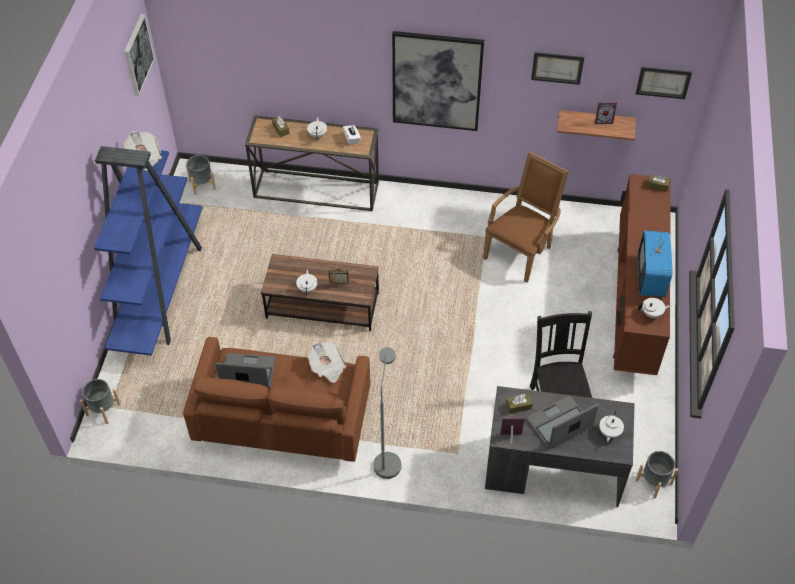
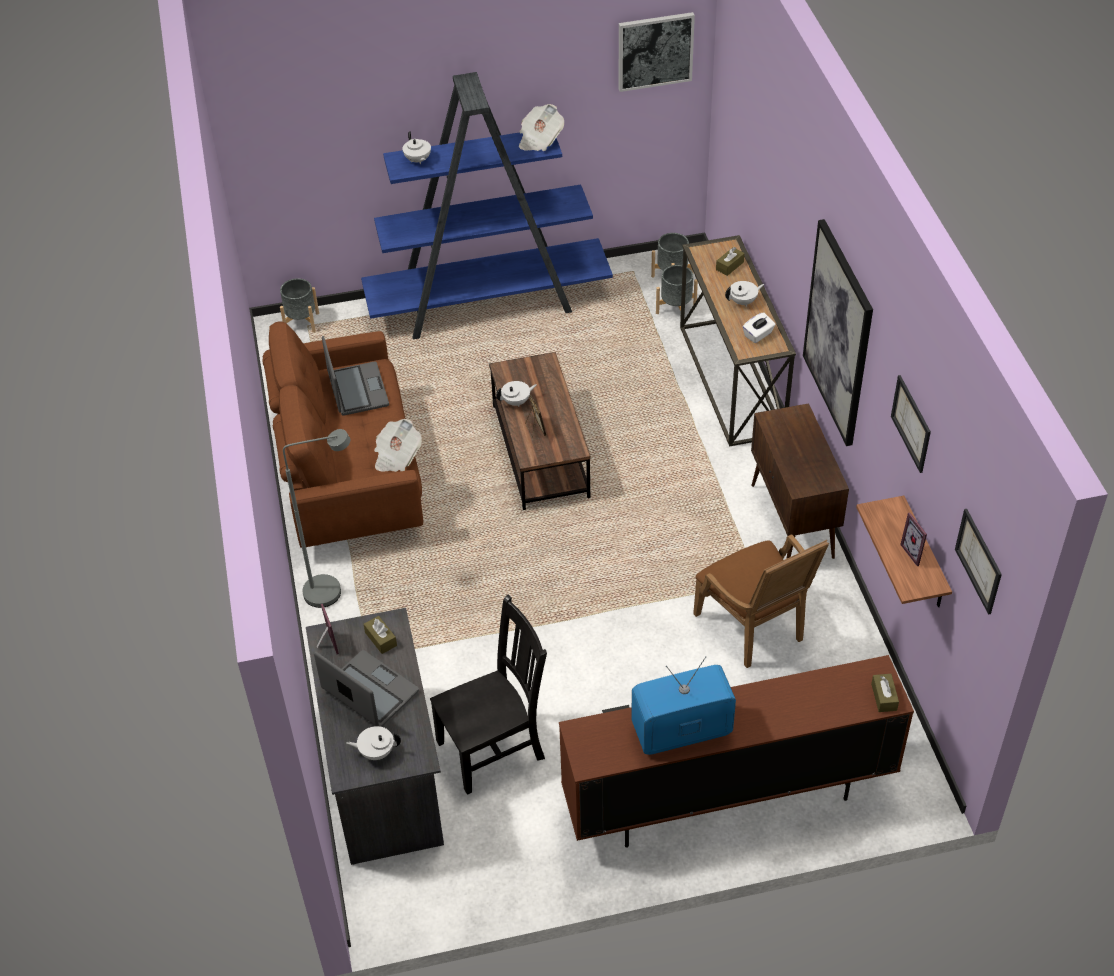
camera: 70 degrees right, 5 degrees down
brown armchair [483,151,569,283] -> brown armchair turned 45 degrees clockwise [693,534,829,668]
grey planter [636,451,678,498] -> grey planter moved to [656,265,698,314]
white teapot [638,298,671,318] -> white teapot moved to [402,131,431,164]
none -> brown cabinet [751,403,849,559]

